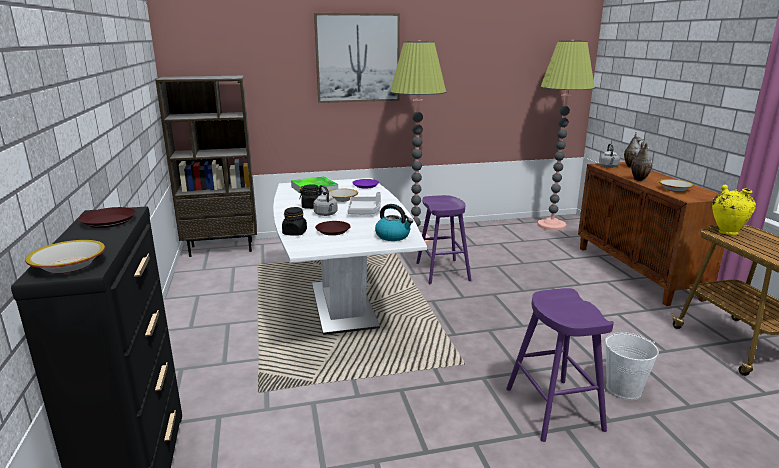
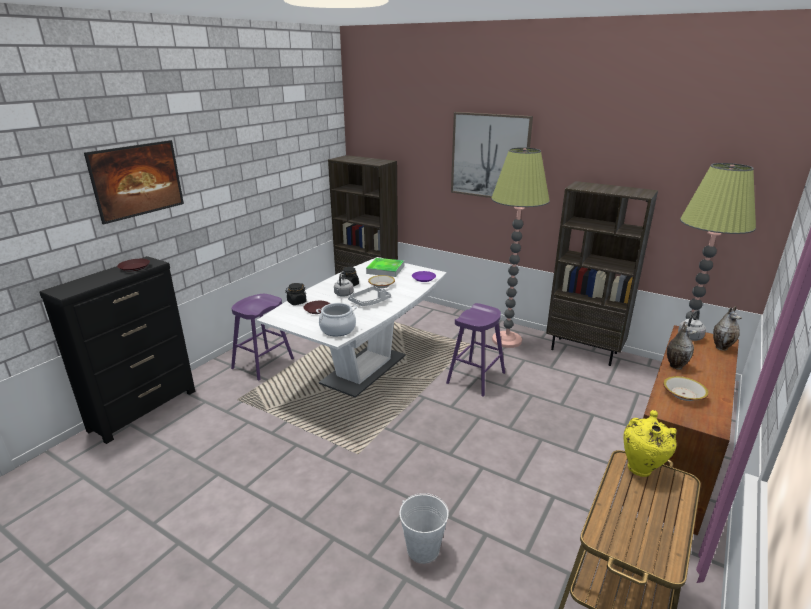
camera: 45 degrees right, 5 degrees up
bowl [25,240,105,273] -> none
kettle [375,204,413,241] -> cooking pot [316,303,357,336]
purple stool [506,288,614,442] -> purple stool moved to [231,294,294,380]
none -> picture [84,140,184,224]
none -> brown bookcase [546,181,658,366]

